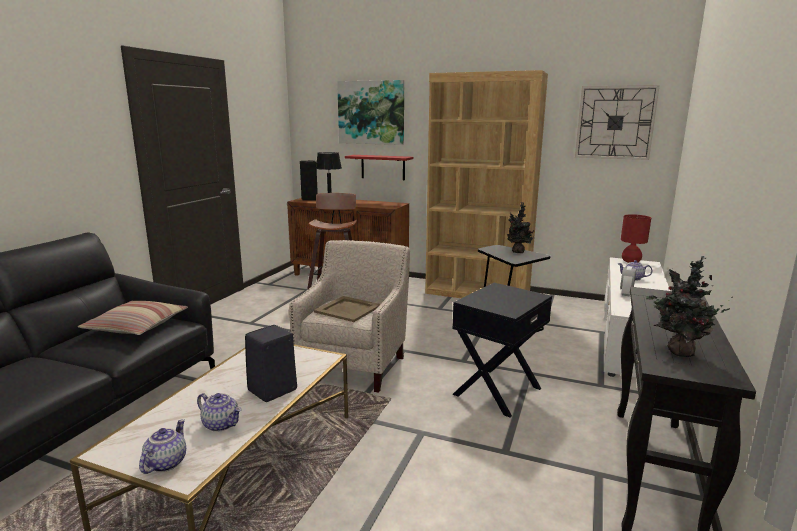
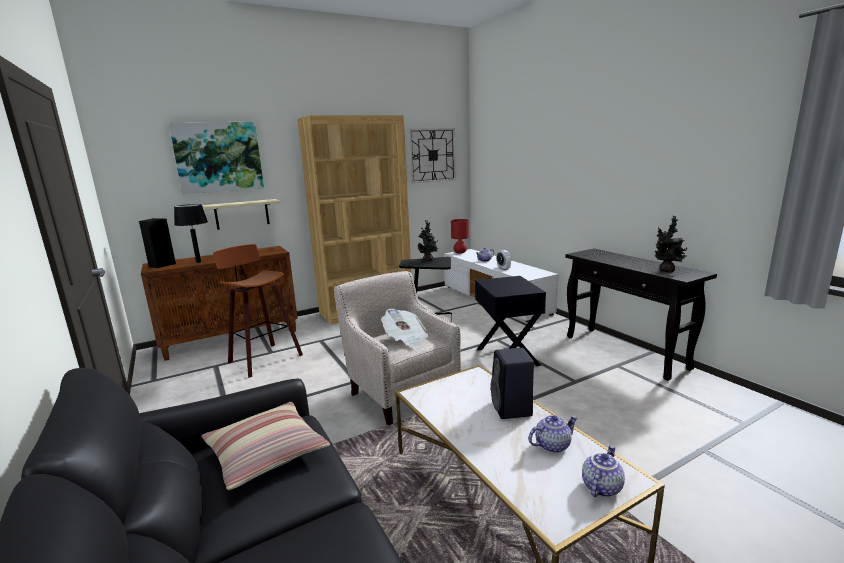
camera: 50 degrees left, 0 degrees up
teapot [139,419,186,474] -> teapot turned 75 degrees clockwise [582,445,625,497]
beige tray [314,296,380,322] -> newspaper [381,309,429,348]
red shelf [345,155,413,180] -> beige shelf [203,199,280,230]

